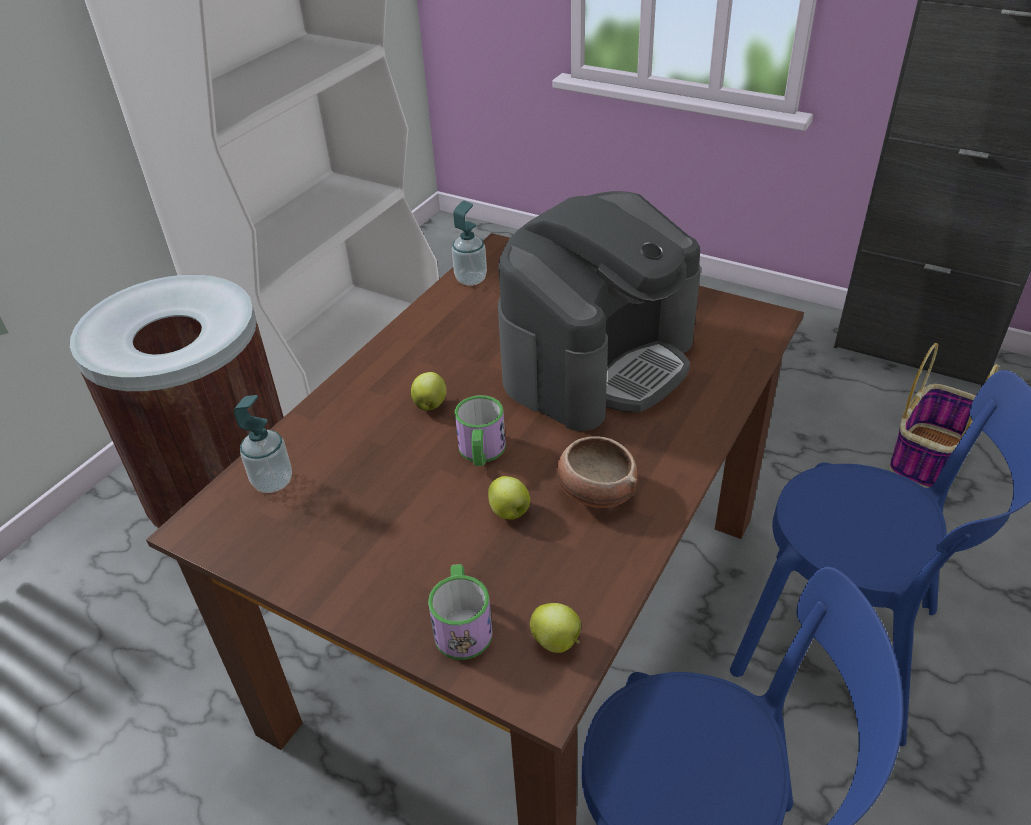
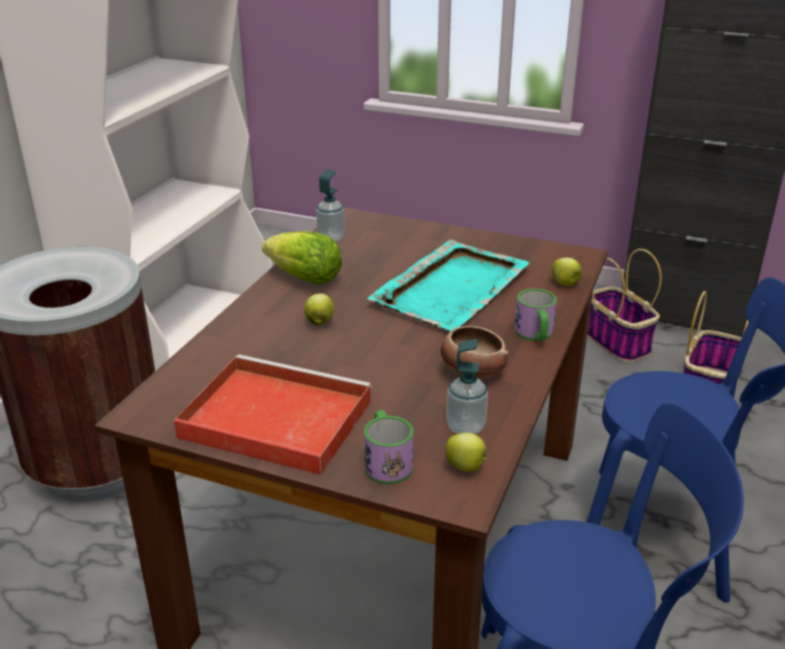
camera: 10 degrees left, 10 degrees down
soap dispenser [233,395,292,493] -> soap dispenser moved to [446,339,488,434]
mug [455,395,506,466] -> mug moved to [515,289,557,341]
apple [488,476,530,520] -> apple moved to [552,257,582,286]
coffee machine [498,191,701,431] -> turquoise tray [367,239,530,331]
none -> red tray [174,354,372,475]
none -> lettuce [262,231,342,285]
none -> basket [587,249,662,363]

